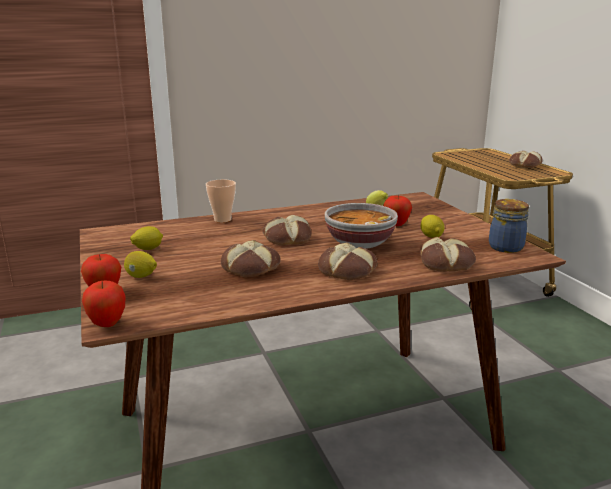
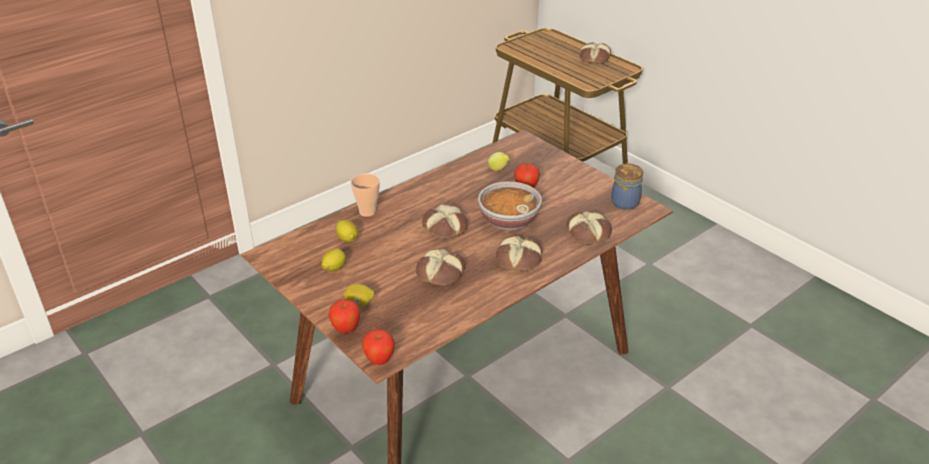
camera: 20 degrees left, 15 degrees up
lemon [421,215,444,238] -> lemon moved to [336,220,358,242]

